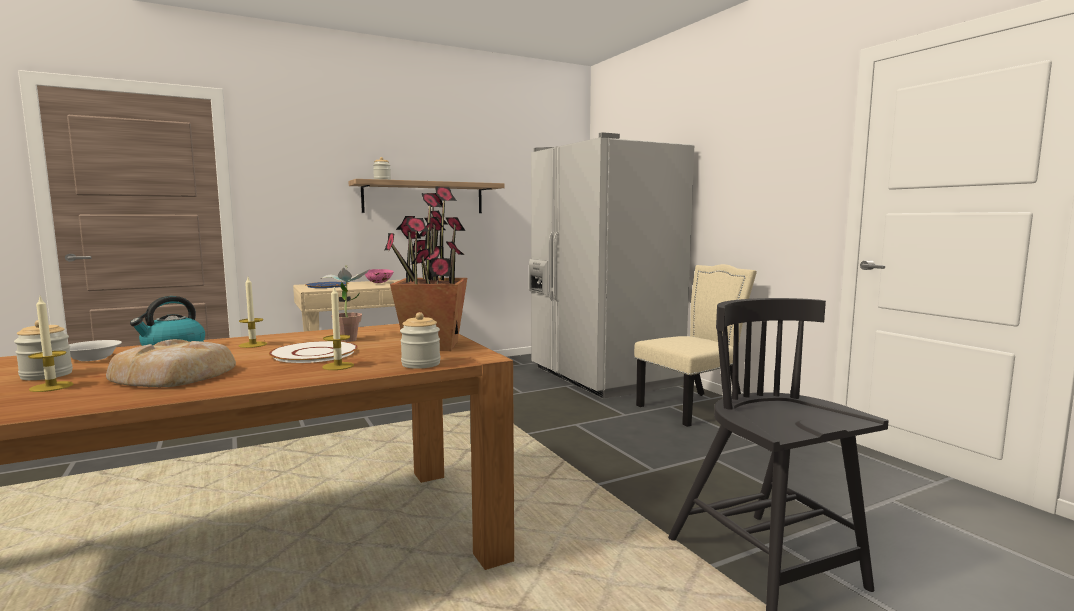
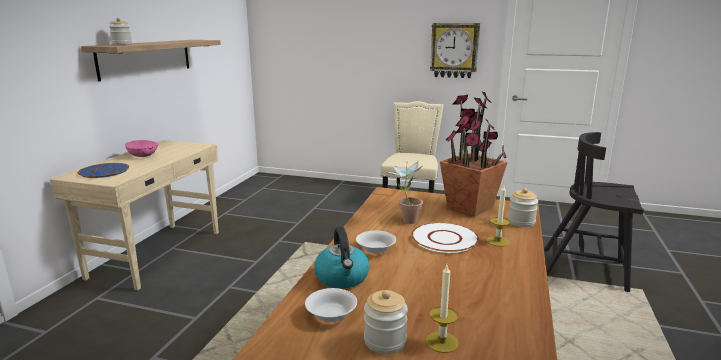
camera: 45 degrees left, 10 degrees up
bread [106,339,236,387] -> none
candle [239,277,267,348] -> white bowl [356,231,396,254]
white fridge [529,132,694,399] -> none
none -> wall clock [430,23,480,78]

